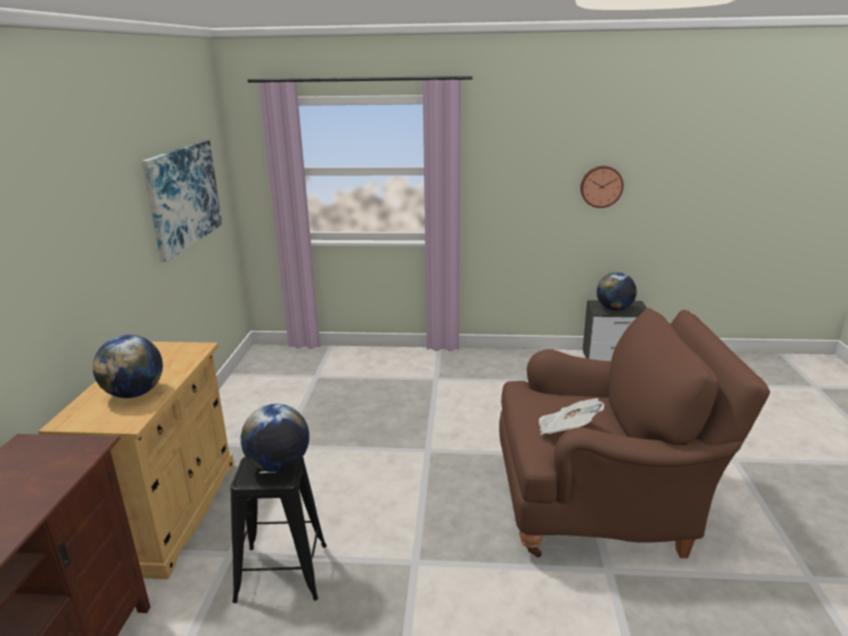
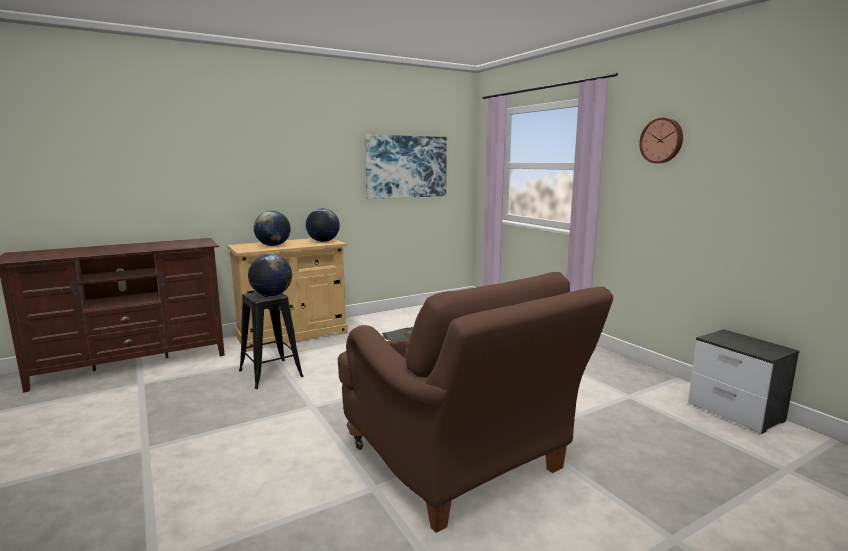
camera: 55 degrees right, 10 degrees down
wall clock [580,166,624,208] -> wall clock moved to [639,118,683,163]
globe [597,272,637,311] -> globe moved to [306,208,340,242]

